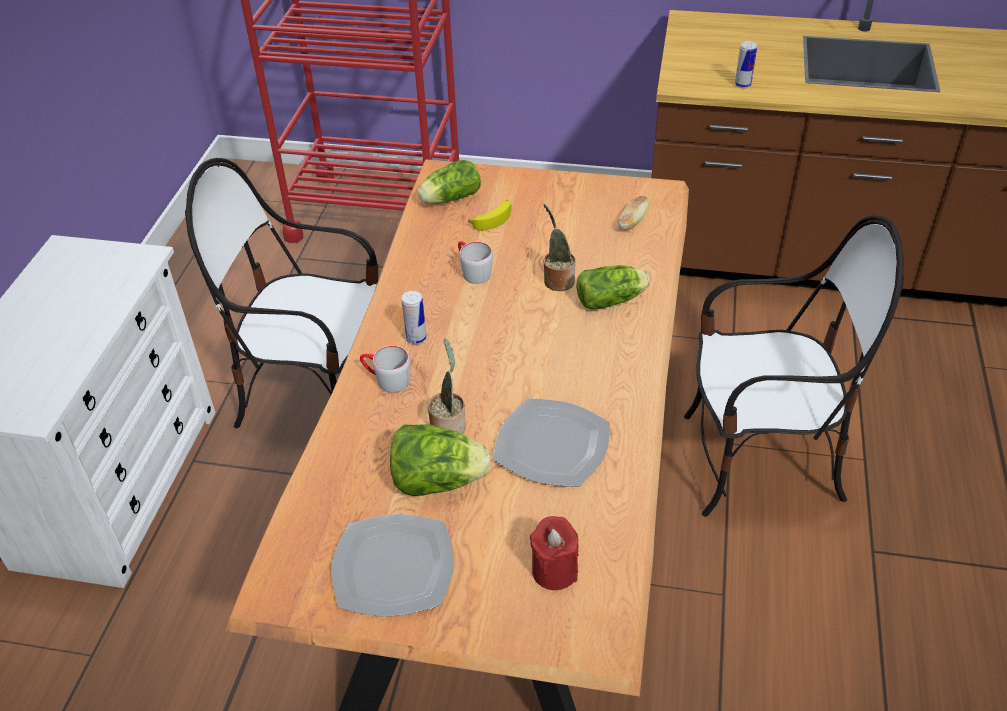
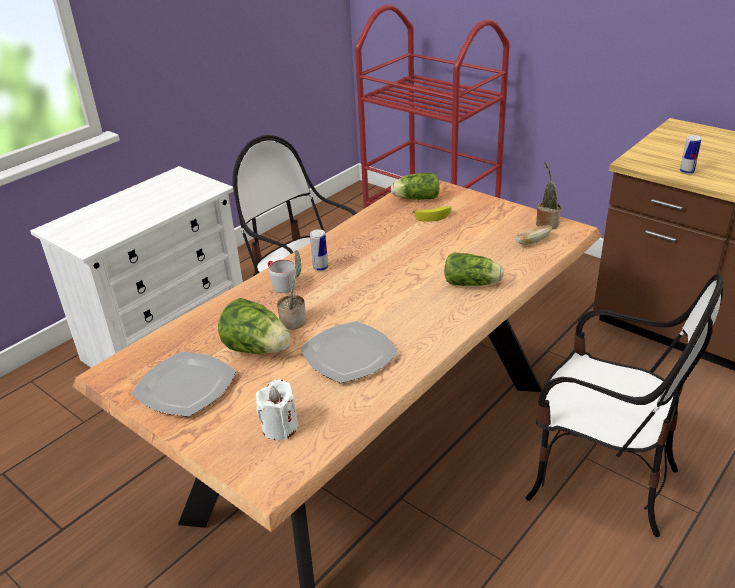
camera: 30 degrees right, 10 degrees down
grey mug [458,241,493,284] -> none
red candle [530,516,579,590] -> white candle [256,379,298,440]
potted plant [543,204,576,291] -> potted plant moved to [536,161,561,229]

